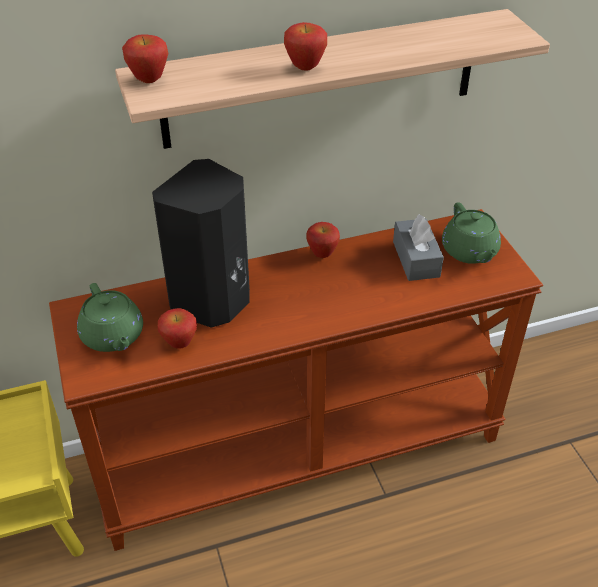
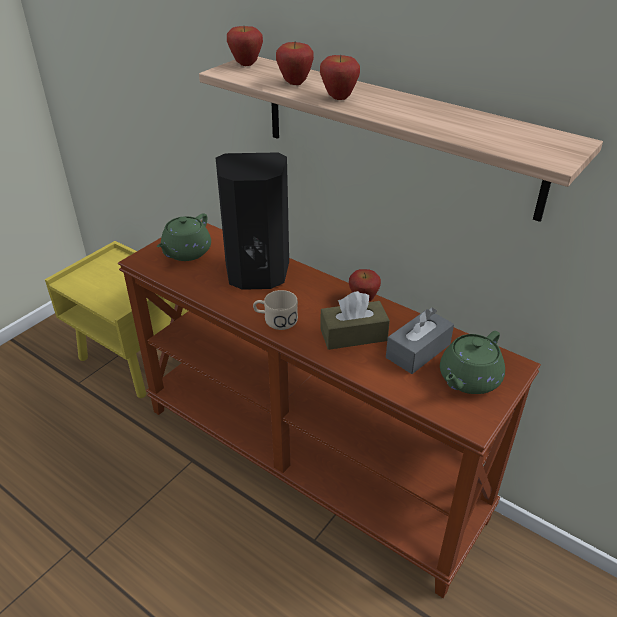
camera: 55 degrees right, 5 degrees down
apple [158,308,197,349] -> apple moved to [276,42,314,85]
none -> beige mug [253,290,298,330]
none -> brown tissue box [320,291,390,350]

